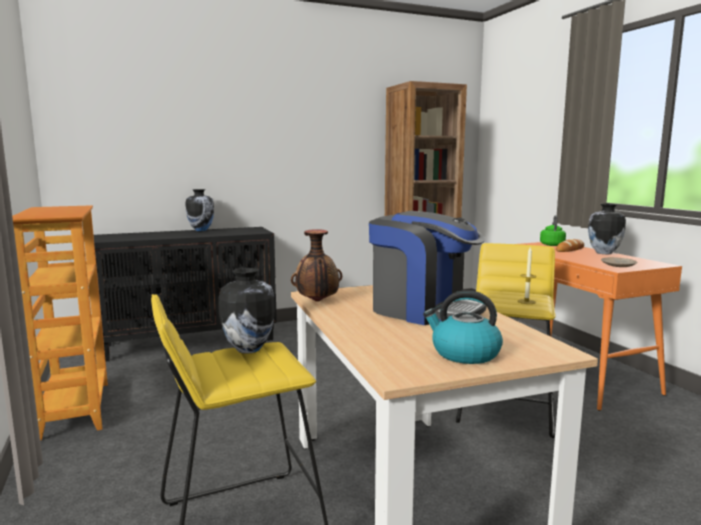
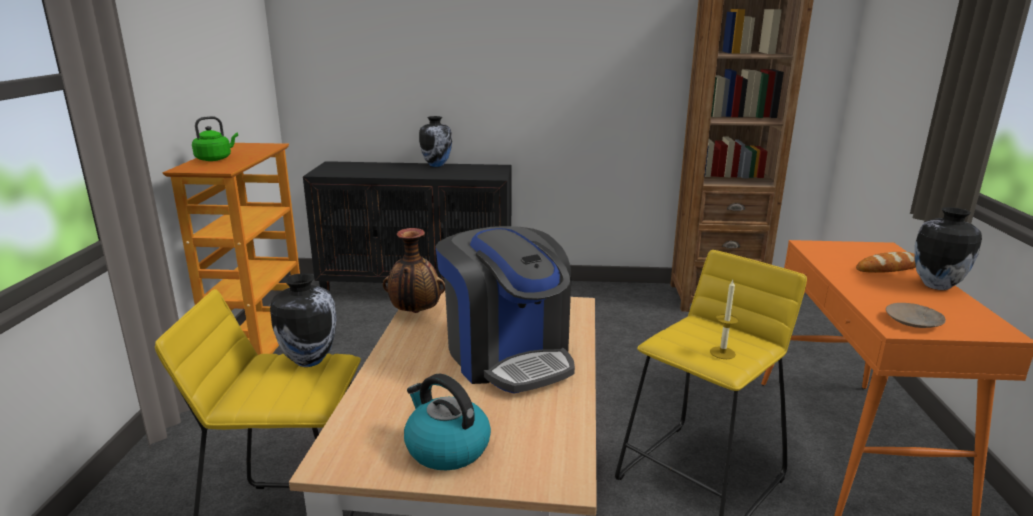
camera: 25 degrees right, 10 degrees up
green kettle [540,215,566,246] -> green kettle moved to [192,116,238,161]

